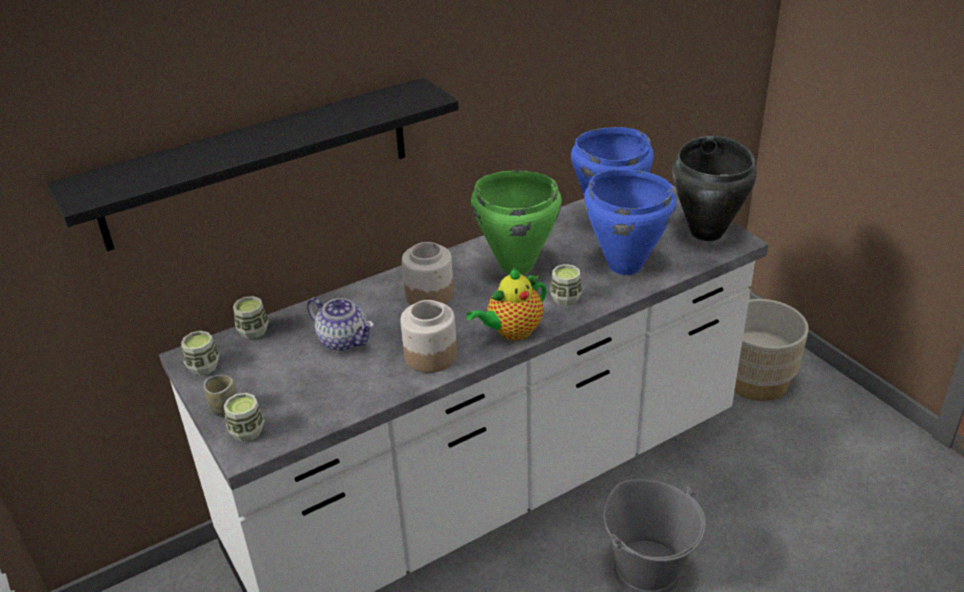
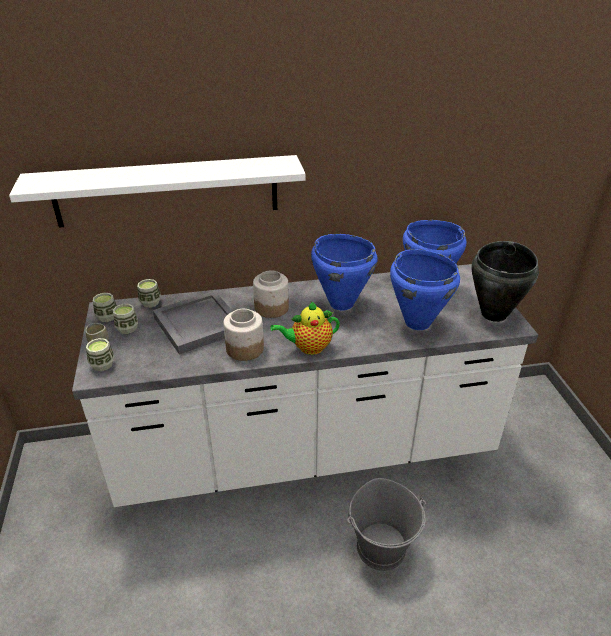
camera: 20 degrees right, 0 degrees up
black shelf [46,77,459,251] -> white shelf [9,155,306,228]
teapot [307,297,374,352] -> grey tray [153,291,233,355]
green cooking pot [471,171,562,275] -> blue cooking pot [311,234,377,310]
cup [550,264,582,306] -> cup moved to [113,304,138,334]
beige planter [734,299,809,401] -> none

